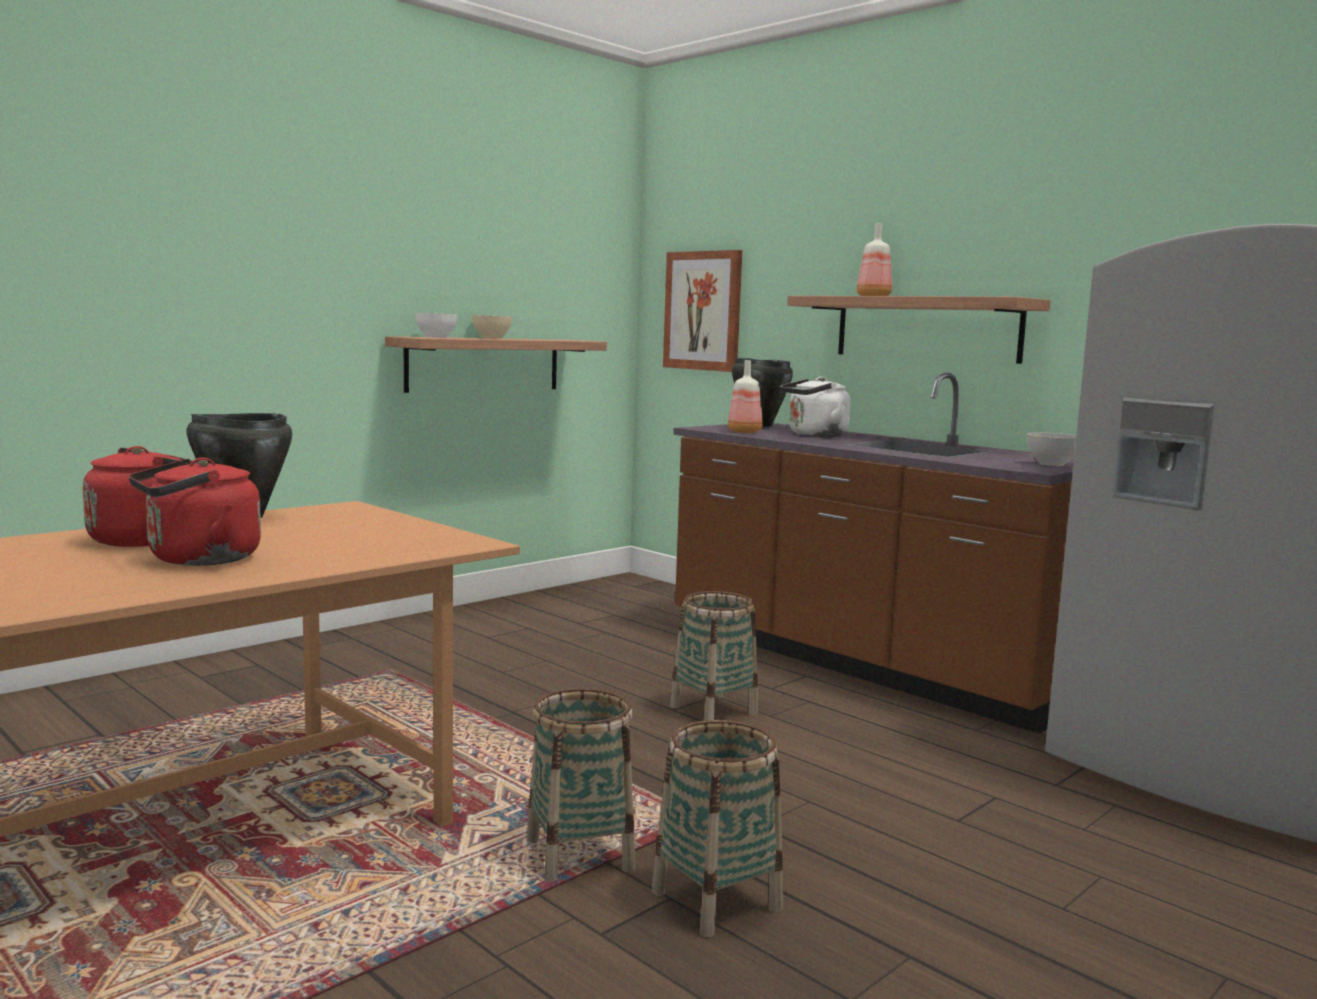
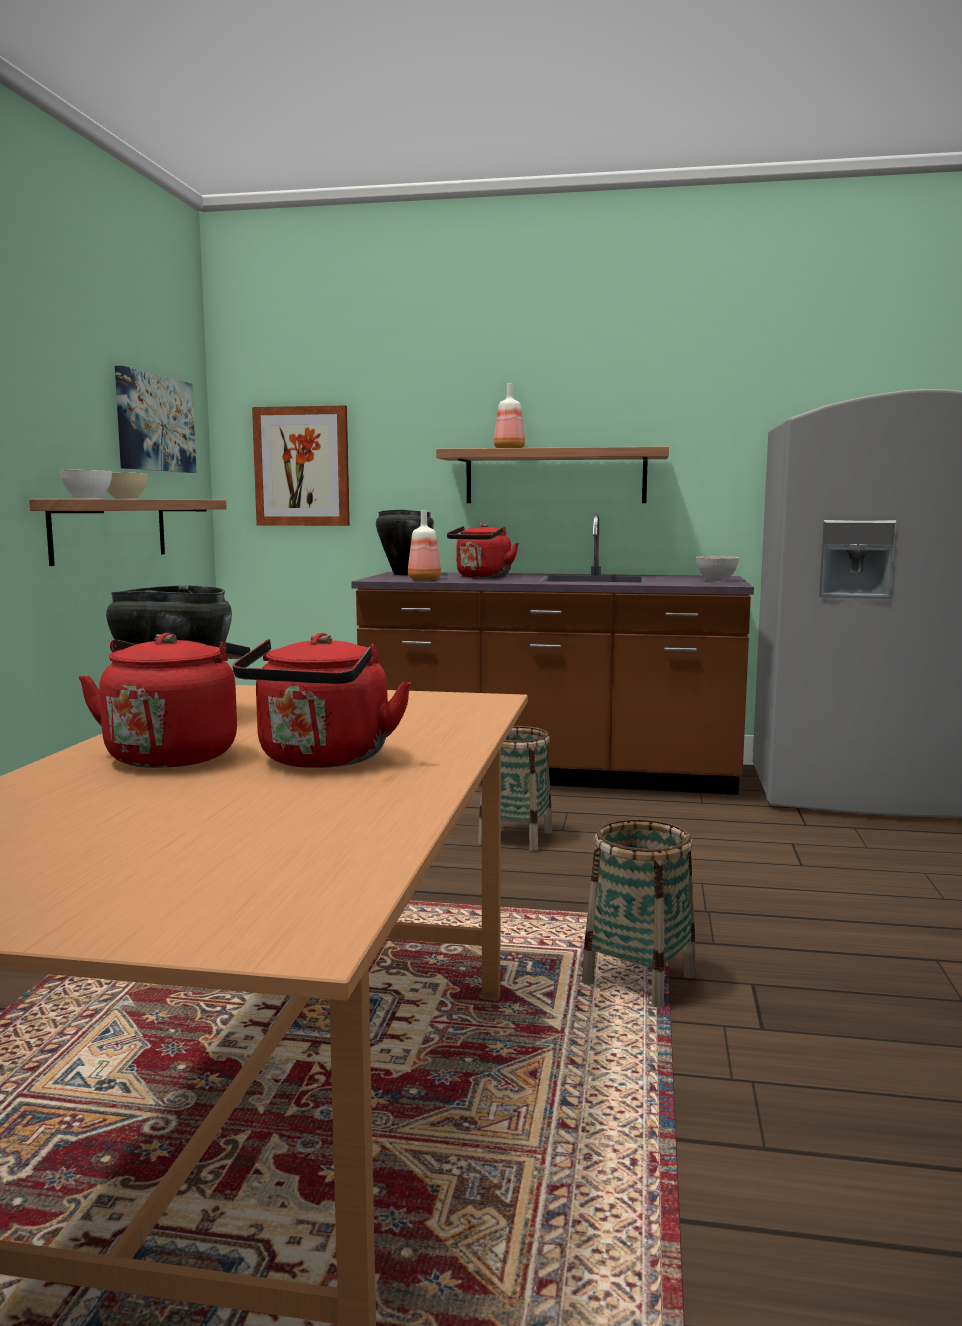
camera: 35 degrees left, 0 degrees up
basket [652,720,783,937] -> none
white kettle [780,377,850,437] -> red kettle [447,523,519,578]
none -> picture [115,366,197,473]

